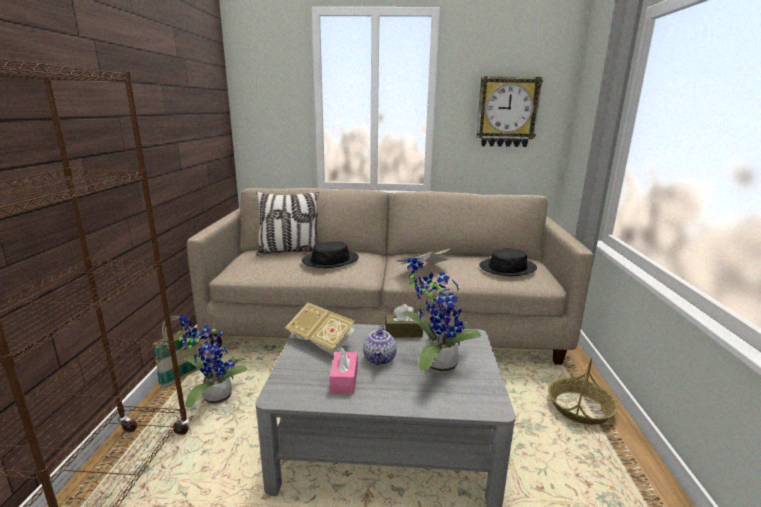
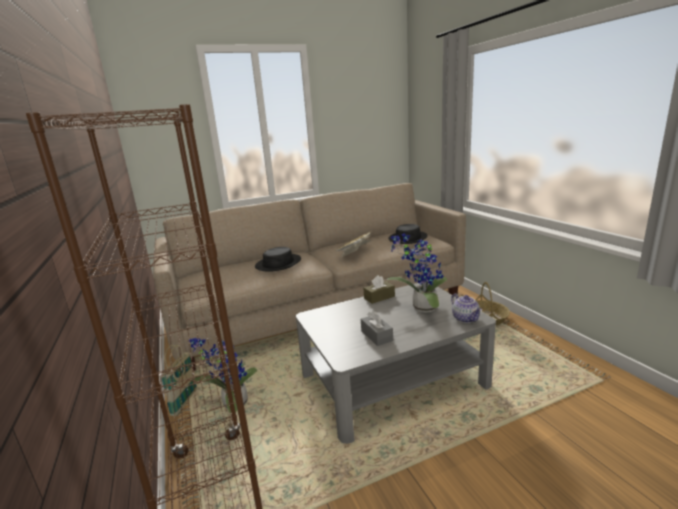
camera: 25 degrees left, 0 degrees up
pillow [256,191,319,255] -> none
book [285,303,356,356] -> none
pink tissue box [329,347,358,394] -> grey tissue box [361,310,393,346]
teapot [363,325,397,365] -> teapot moved to [451,293,482,323]
wall clock [476,76,543,147] -> none

